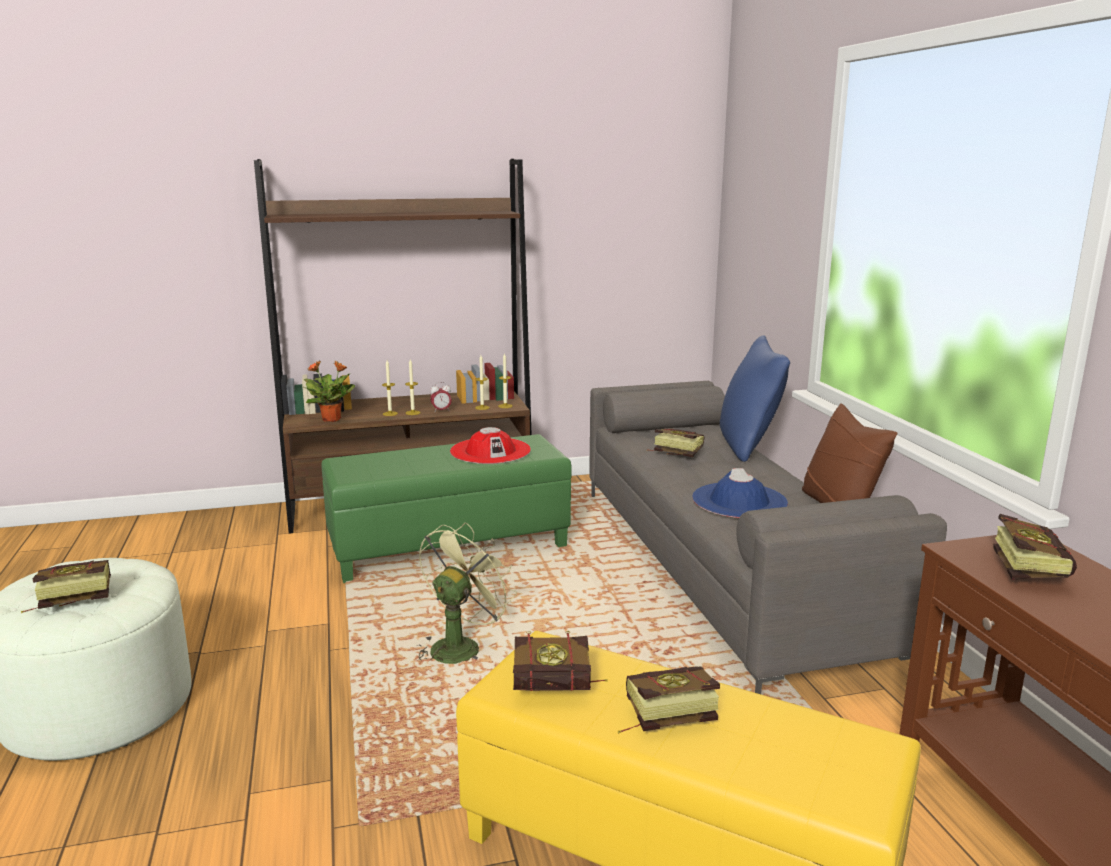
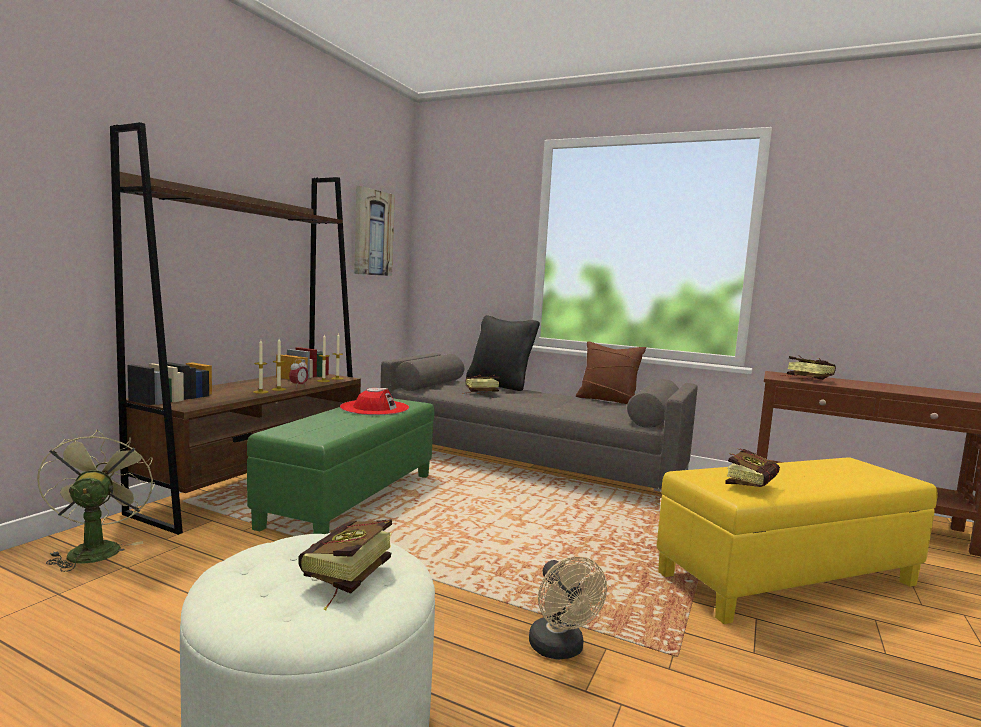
camera: 50 degrees left, 10 degrees down
potted plant [304,361,355,422] -> none
green fan [417,523,517,664] -> green fan moved to [37,429,155,572]
book [618,666,720,734] -> none
blue hat [692,468,788,518] -> none
blue pillow [720,335,790,462] -> black pillow [466,315,540,391]
none -> picture [354,186,395,276]
none -> beige fan [529,556,607,660]

